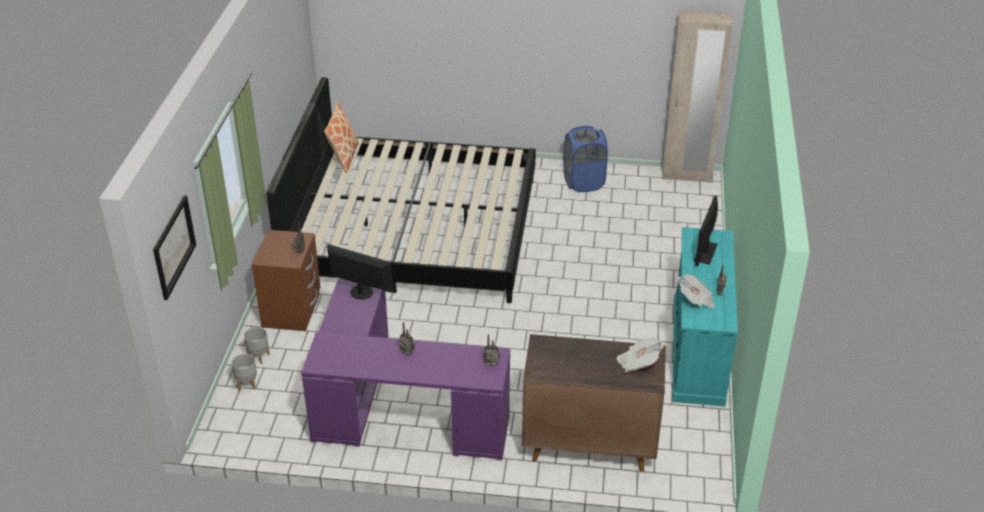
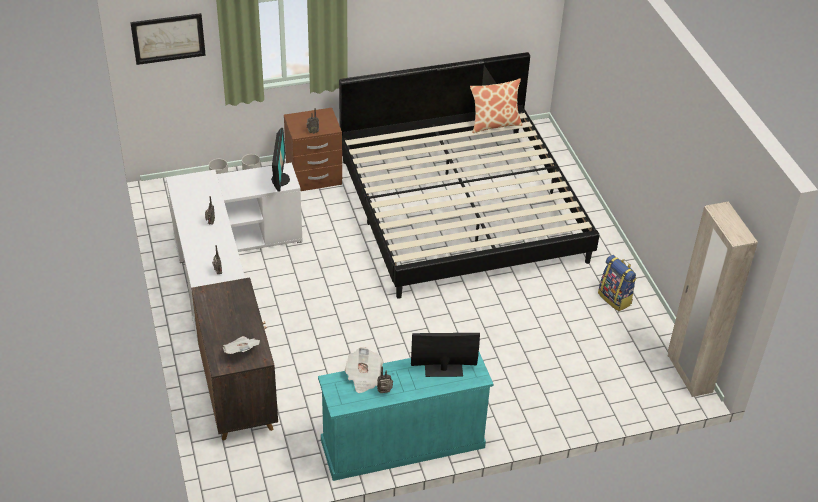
camera: 65 degrees right, 5 degrees up
purple desk [301,279,510,461] -> white desk [166,163,303,346]
blue laundry basket [563,126,608,192] -> backpack [598,255,637,311]

